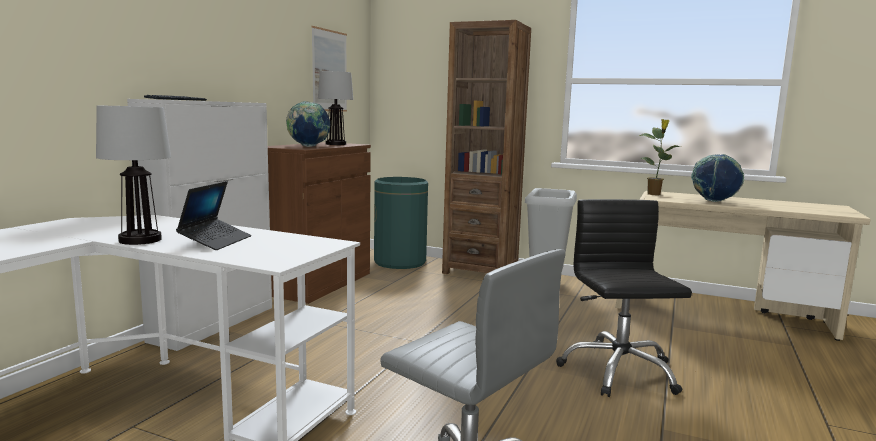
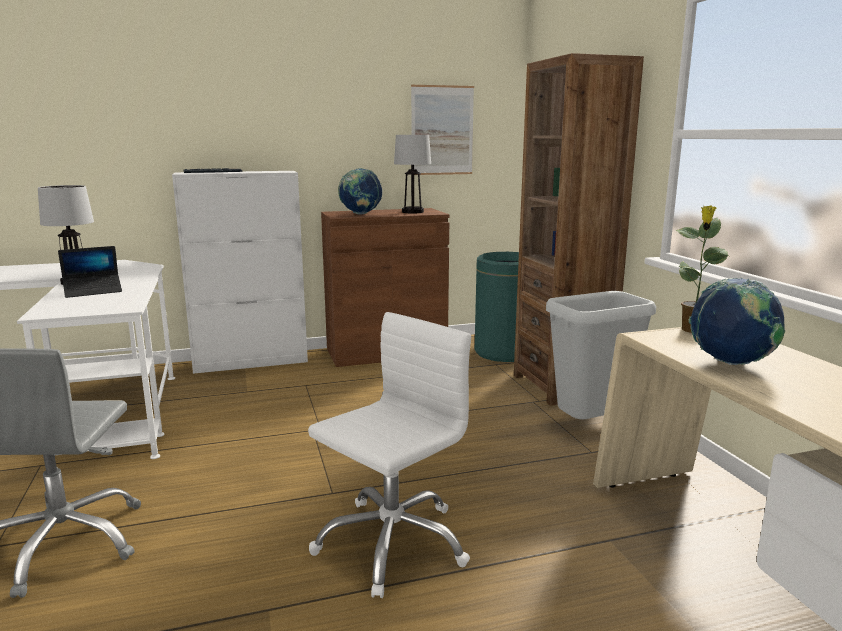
camera: 50 degrees right, 5 degrees up
black office chair [556,199,692,397] -> white office chair [308,312,471,598]

